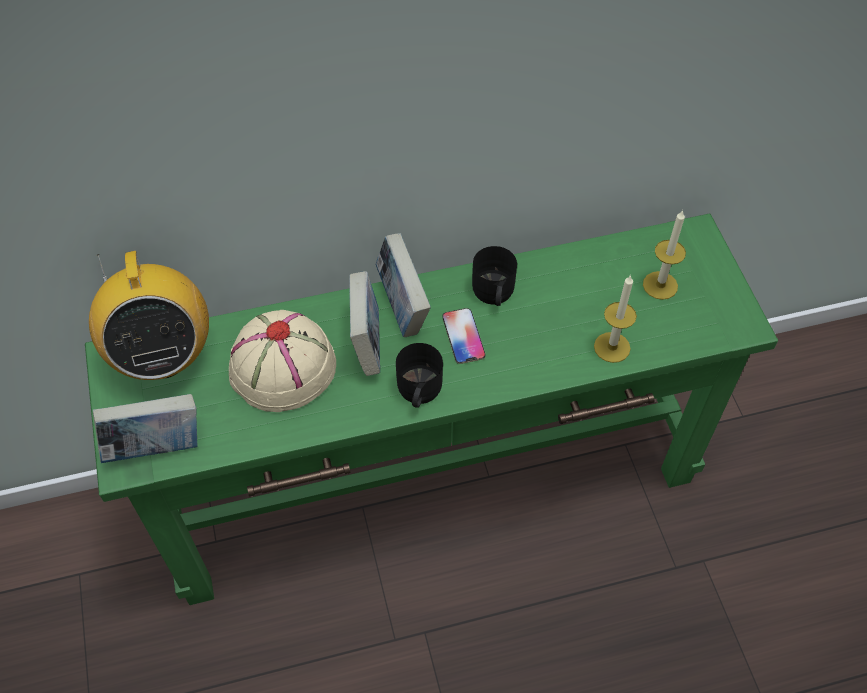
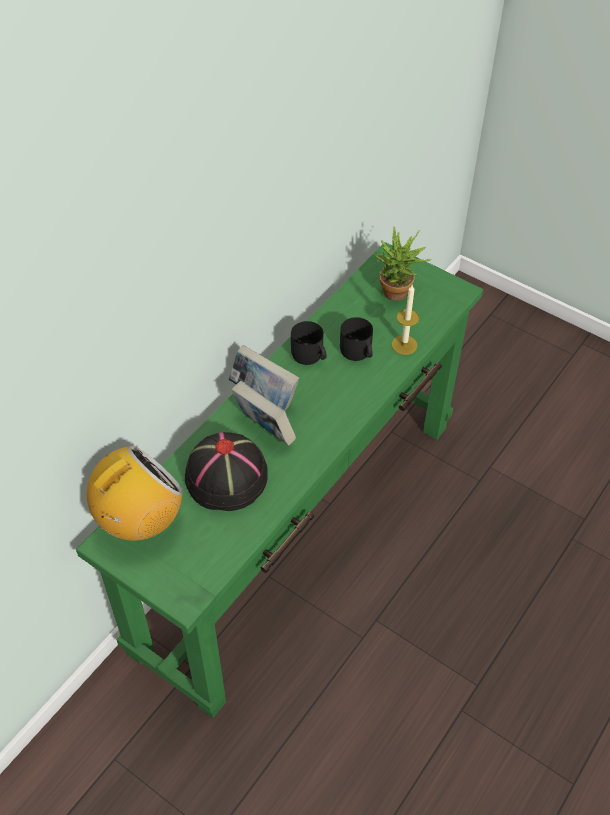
camera: 40 degrees left, 5 degrees down
radio [89,251,209,380] -> radio turned 75 degrees counterclockwise [87,445,183,541]
book [93,394,197,463] -> none
beige hat [229,310,336,412] -> black hat [185,432,268,511]
black mug [396,343,443,408] -> black mug moved to [340,317,373,361]
phone [442,308,485,364] -> none
candle [643,210,686,300] -> potted plant [373,226,432,301]

